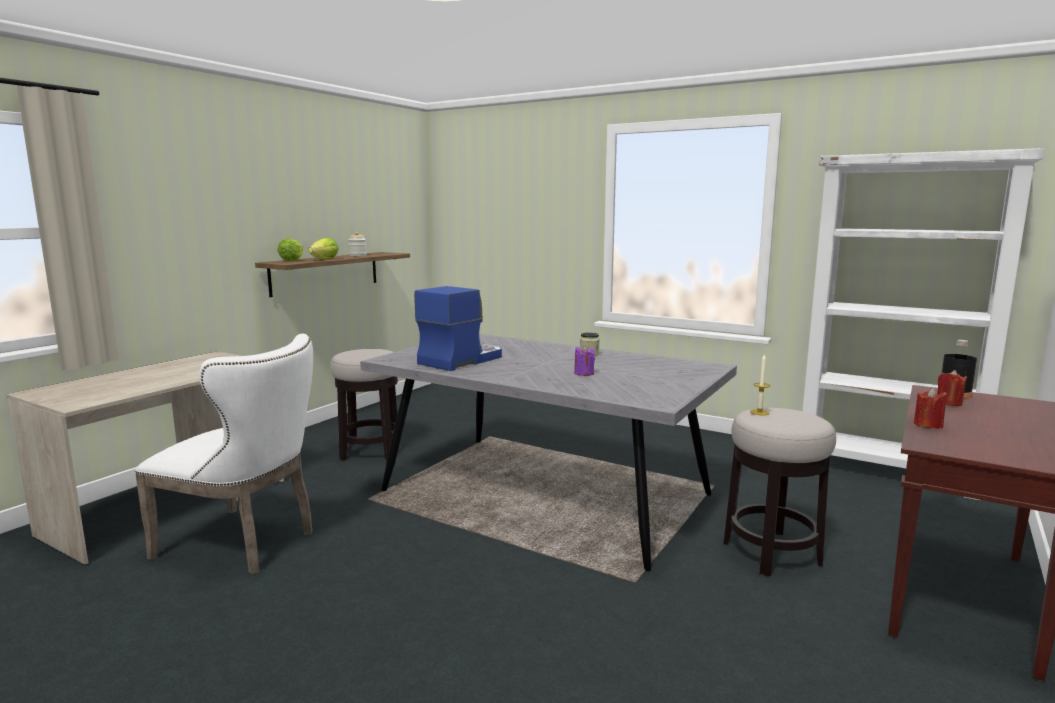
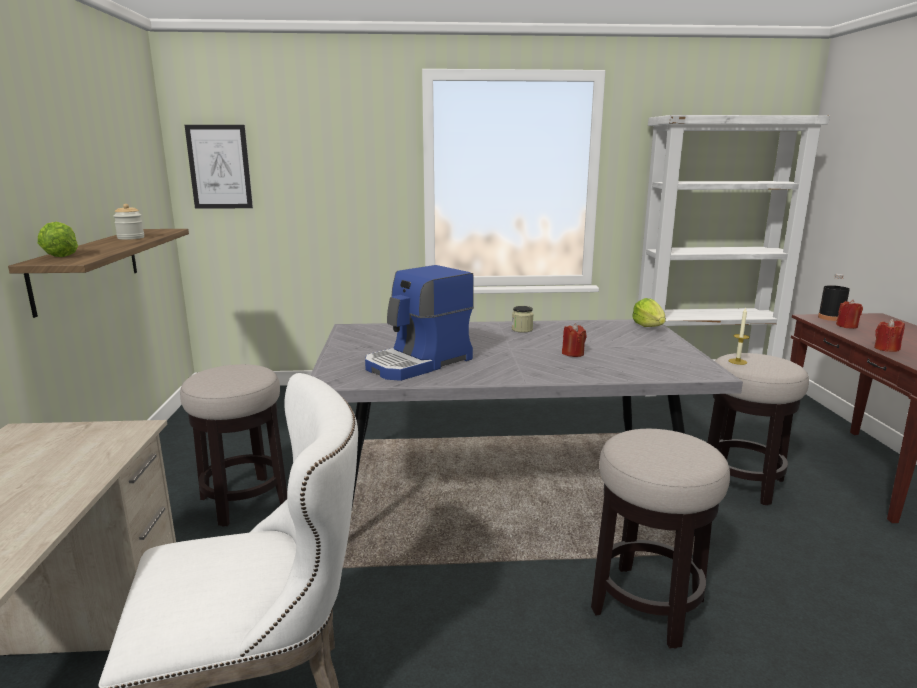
camera: 35 degrees left, 5 degrees up
lettuce [308,238,339,259] -> lettuce moved to [632,298,666,327]
coffee machine [414,286,502,371] -> coffee machine turned 135 degrees counterclockwise [365,265,474,381]
purple candle [574,345,595,376] -> red candle [562,323,587,357]
none -> picture [185,125,253,209]
none -> stool [591,429,730,648]

